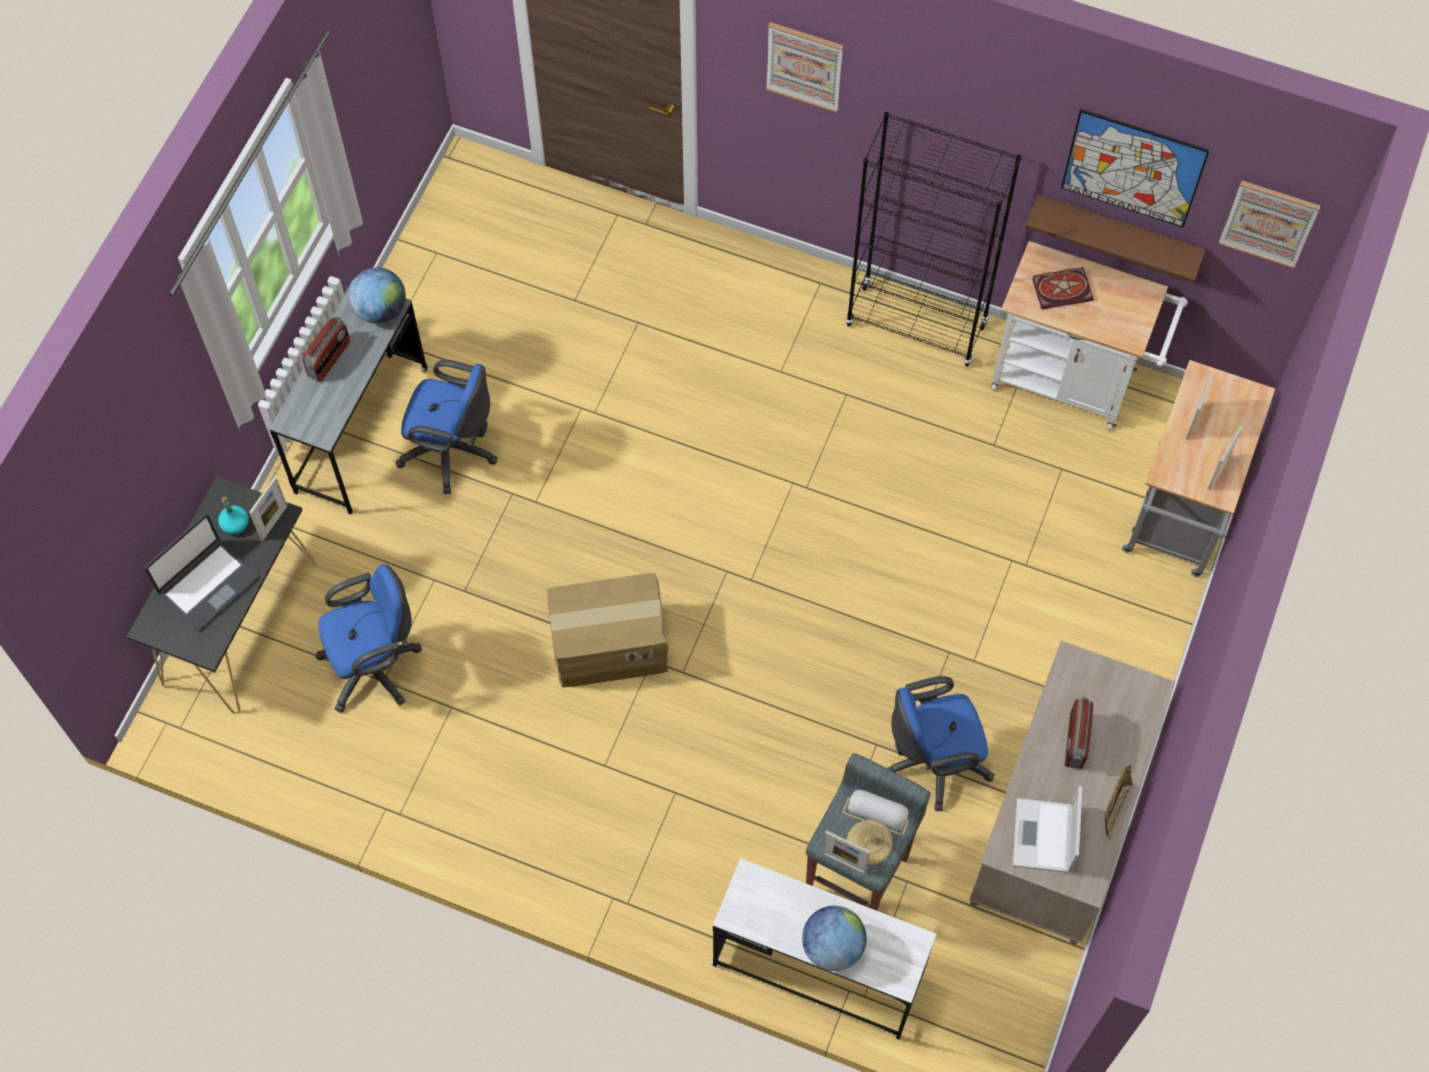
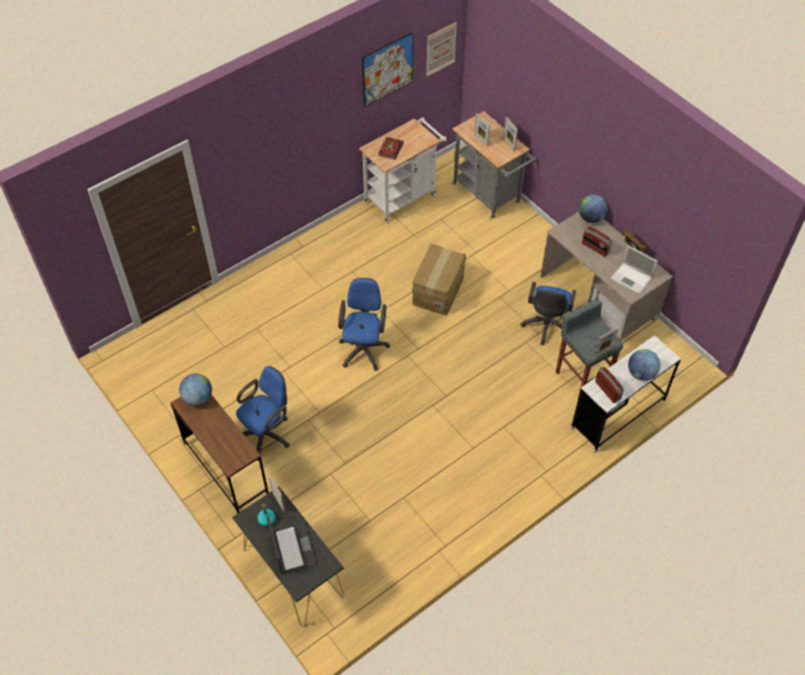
camera: 60 degrees left, 10 degrees down
grey desk [270,280,428,514] -> brown desk [171,394,269,513]
radio [303,317,350,382] -> radio moved to [595,367,624,403]
blue office chair [316,564,422,713] -> blue office chair moved to [338,278,390,371]
cardboard box [547,573,668,687] -> cardboard box moved to [412,244,466,315]
picture [766,22,843,113] -> none
table lamp [842,790,909,864] -> none
black bookcase [846,112,1021,367] -> none
brown shelf [1025,195,1206,283] -> none
none -> globe [579,194,607,223]

